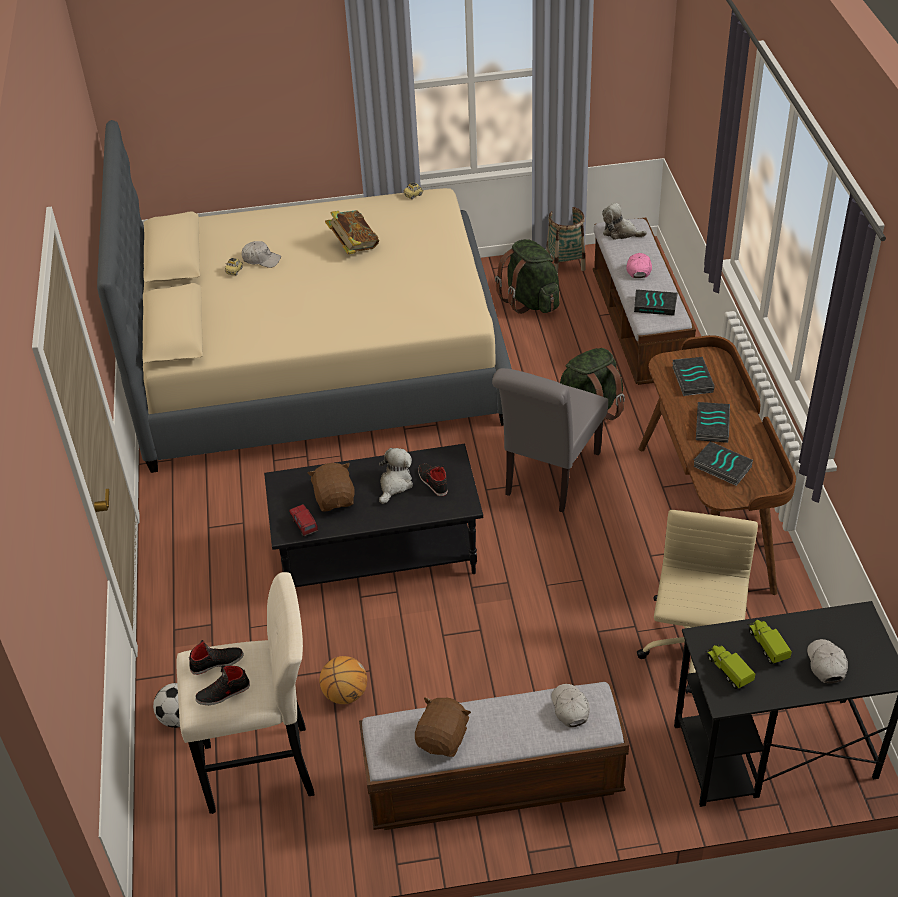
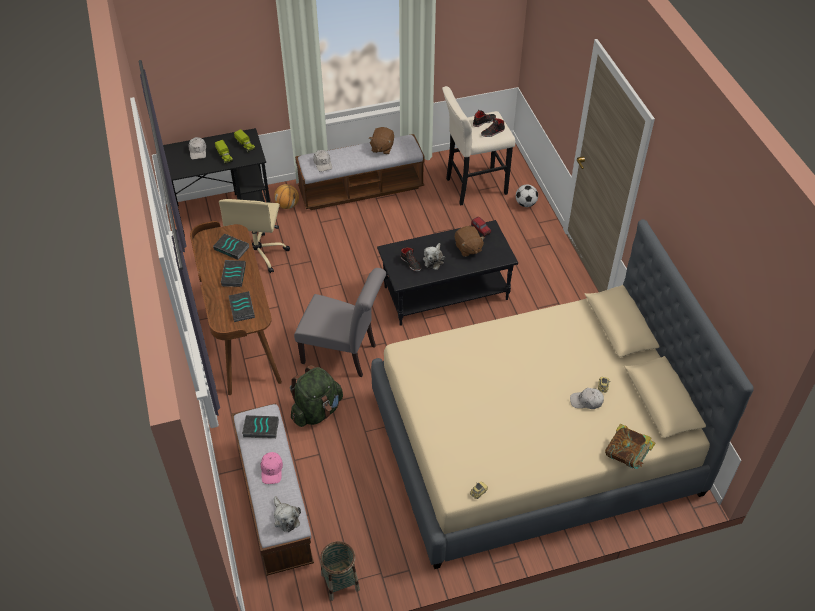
camera: 170 degrees right, 5 degrees up
basketball [320,656,367,704] -> basketball moved to [274,184,299,209]
book [325,210,379,254] -> book moved to [605,424,656,469]
grey chair [492,368,608,512] -> grey chair turned 90 degrees clockwise [294,268,386,377]
green backpack [495,239,560,314] -> none
plush toy [602,203,647,240] -> plush toy turned 45 degrees clockwise [274,496,301,532]

